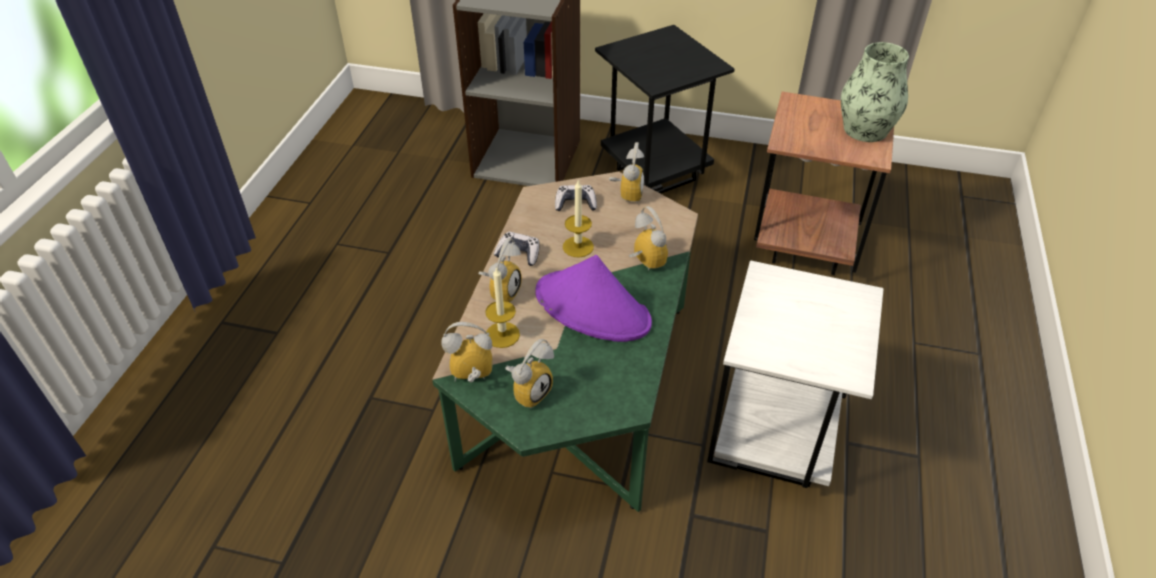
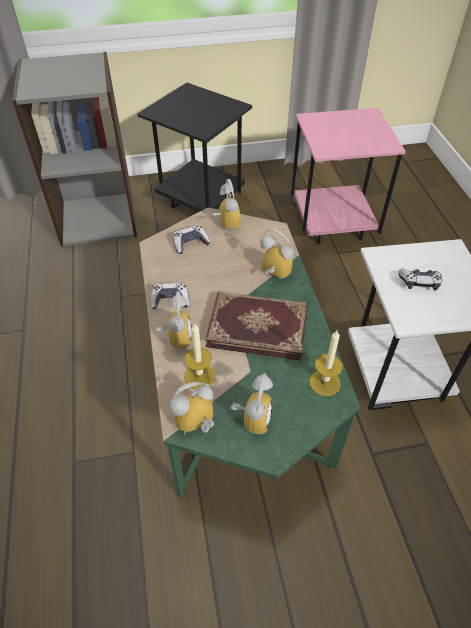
camera: 25 degrees left, 5 degrees up
purple hat [535,255,652,342] -> book [205,291,308,360]
candle [563,181,594,257] -> candle moved to [309,331,343,396]
brown side table [754,92,894,275] -> pink side table [291,108,406,244]
vase [841,42,909,142] -> none
none -> game controller [398,269,442,291]

